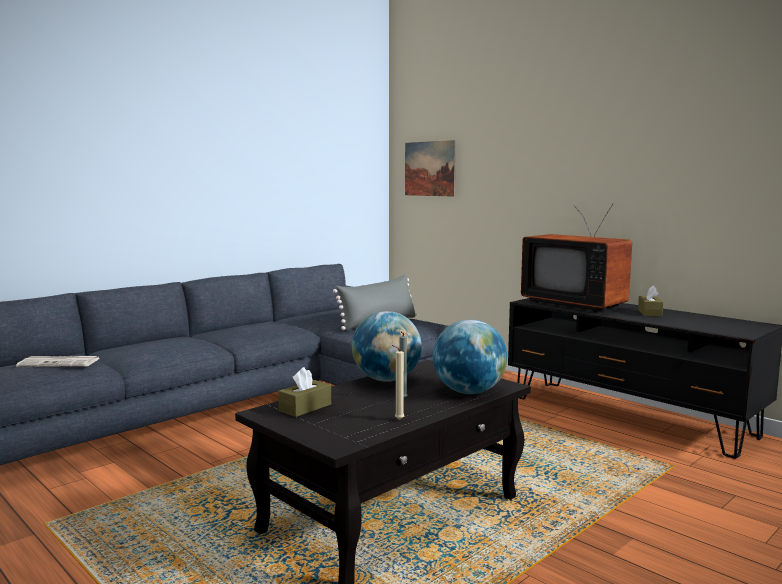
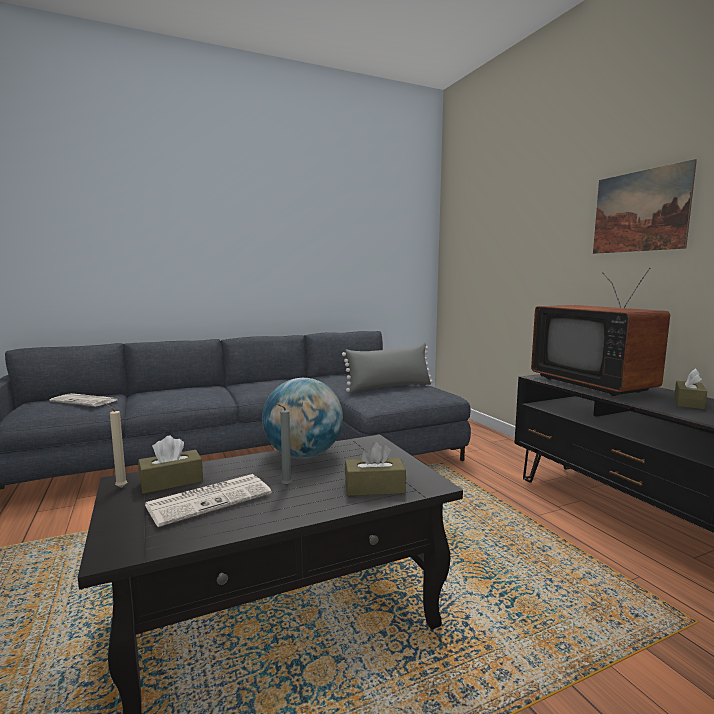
camera: 20 degrees right, 0 degrees up
beige candle [392,345,404,420] -> beige candle moved to [104,403,127,488]
picture [405,140,456,197] -> picture moved to [593,159,697,254]
globe [433,319,508,394] -> brown tissue box [345,442,406,496]
none -> newspaper [145,474,272,527]

